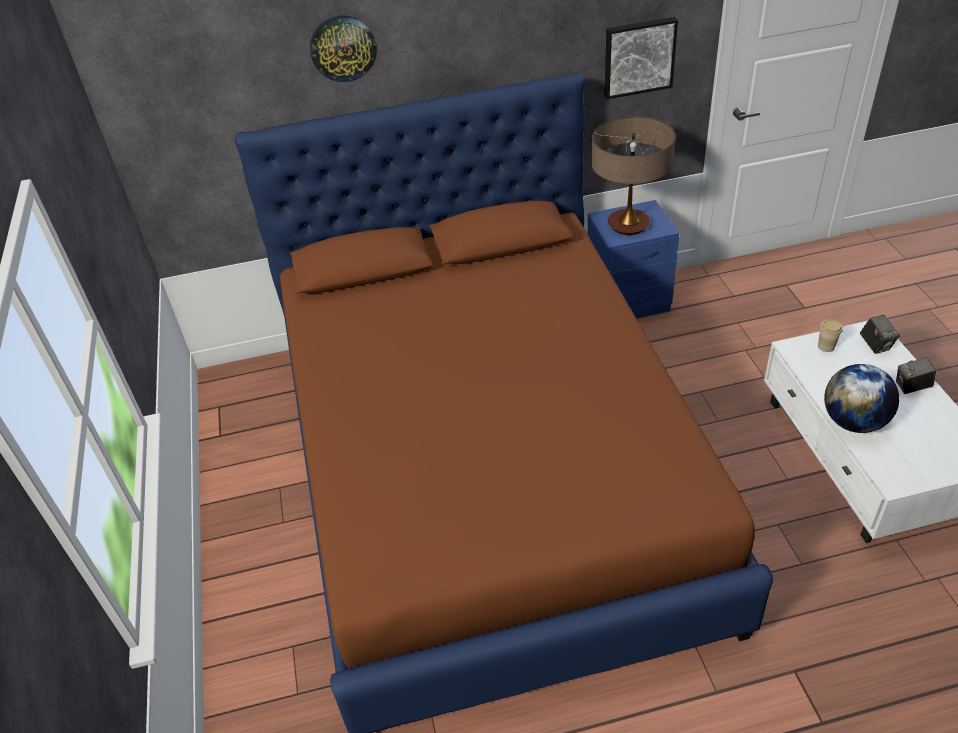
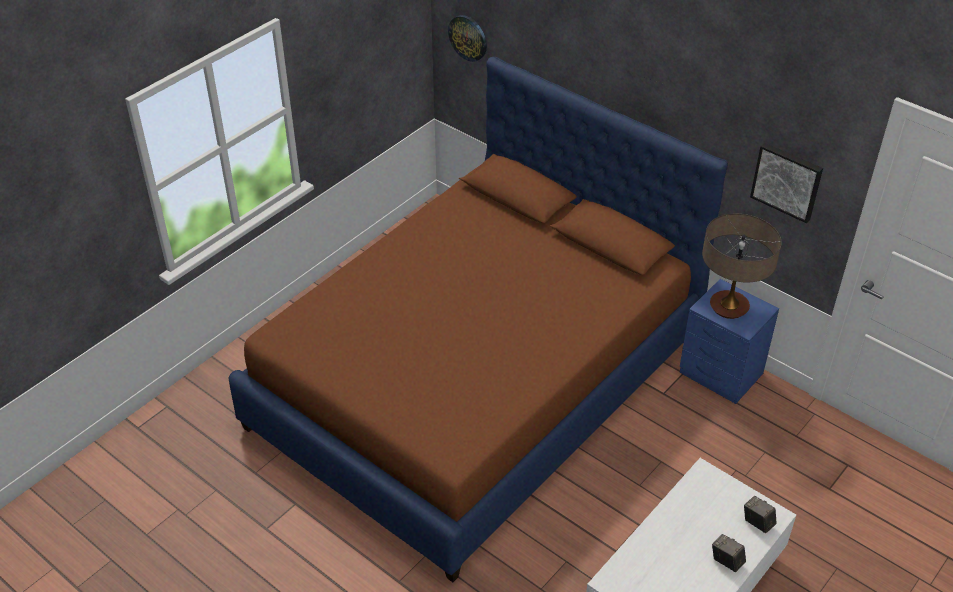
camera: 50 degrees right, 0 degrees up
wall clock [310,15,377,82] -> wall clock moved to [448,15,487,62]
cup [818,319,843,352] -> none
globe [824,364,899,433] -> none
camera [860,315,900,354] -> camera turned 105 degrees clockwise [744,496,777,533]

